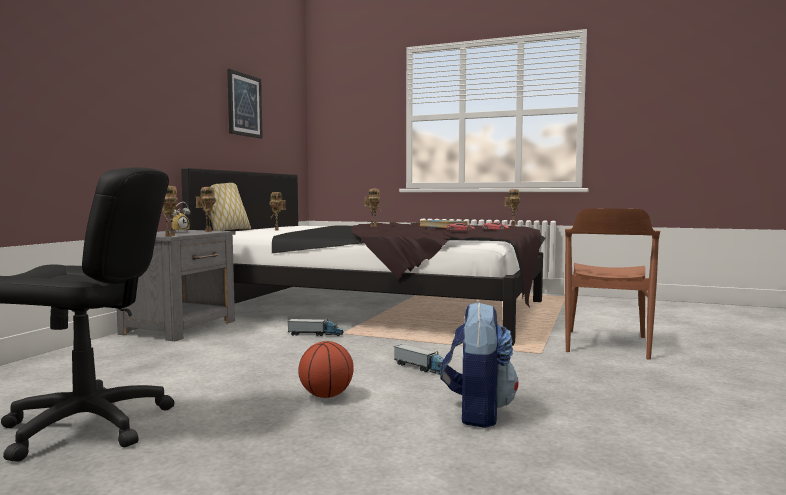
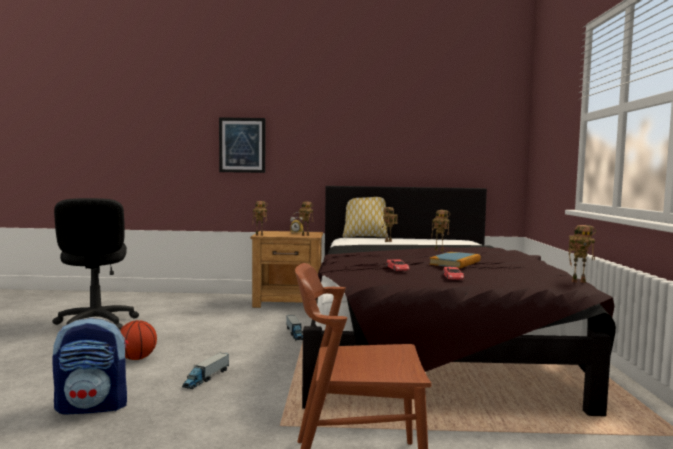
camera: 70 degrees right, 0 degrees up
grey nightstand [117,230,236,341] -> brown nightstand [250,231,323,308]
picture [227,69,263,139] -> picture moved to [219,117,265,173]

